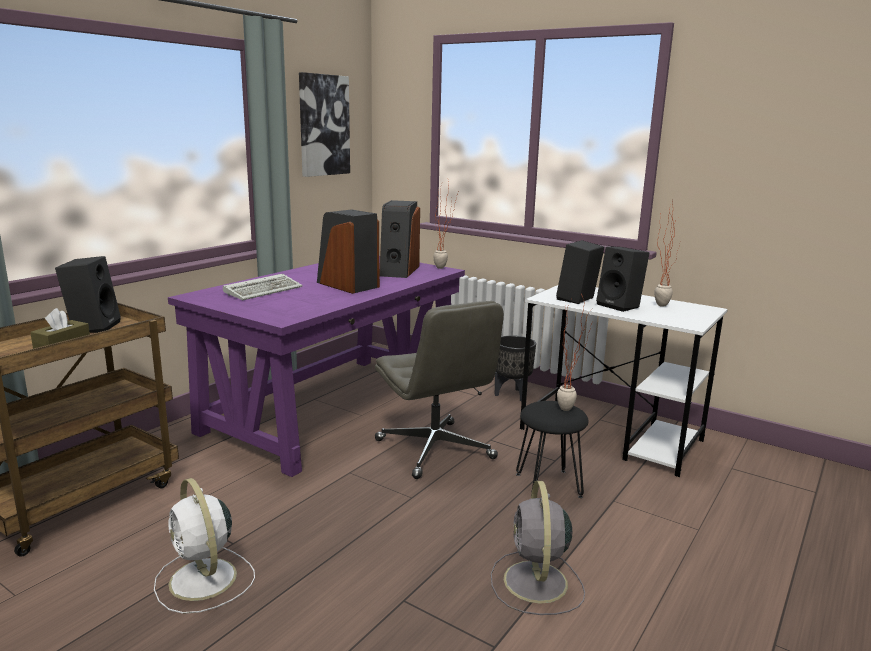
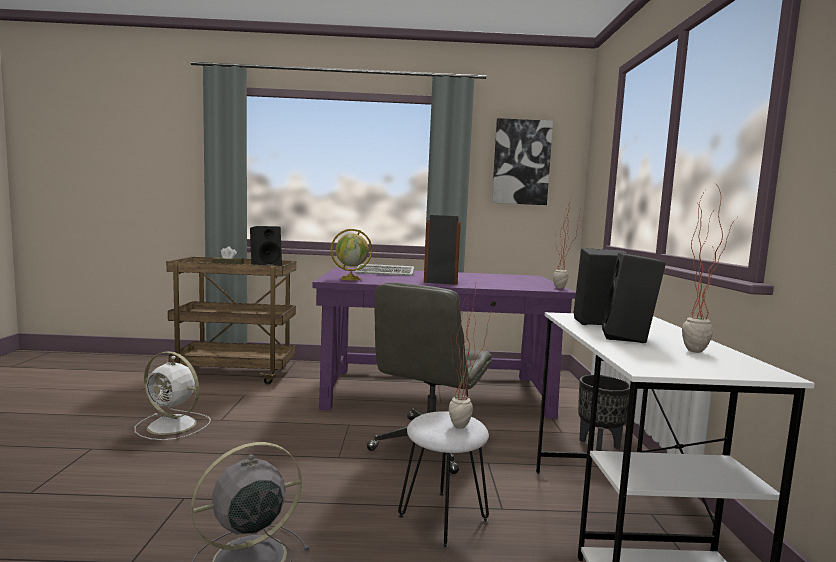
camera: 55 degrees right, 10 degrees down
white fan [154,478,255,614] -> white fan turned 90 degrees counterclockwise [135,351,211,440]
speaker [379,200,420,278] -> none
black stool [516,401,589,498] -> white stool [398,411,489,548]
none -> globe [330,229,372,280]

